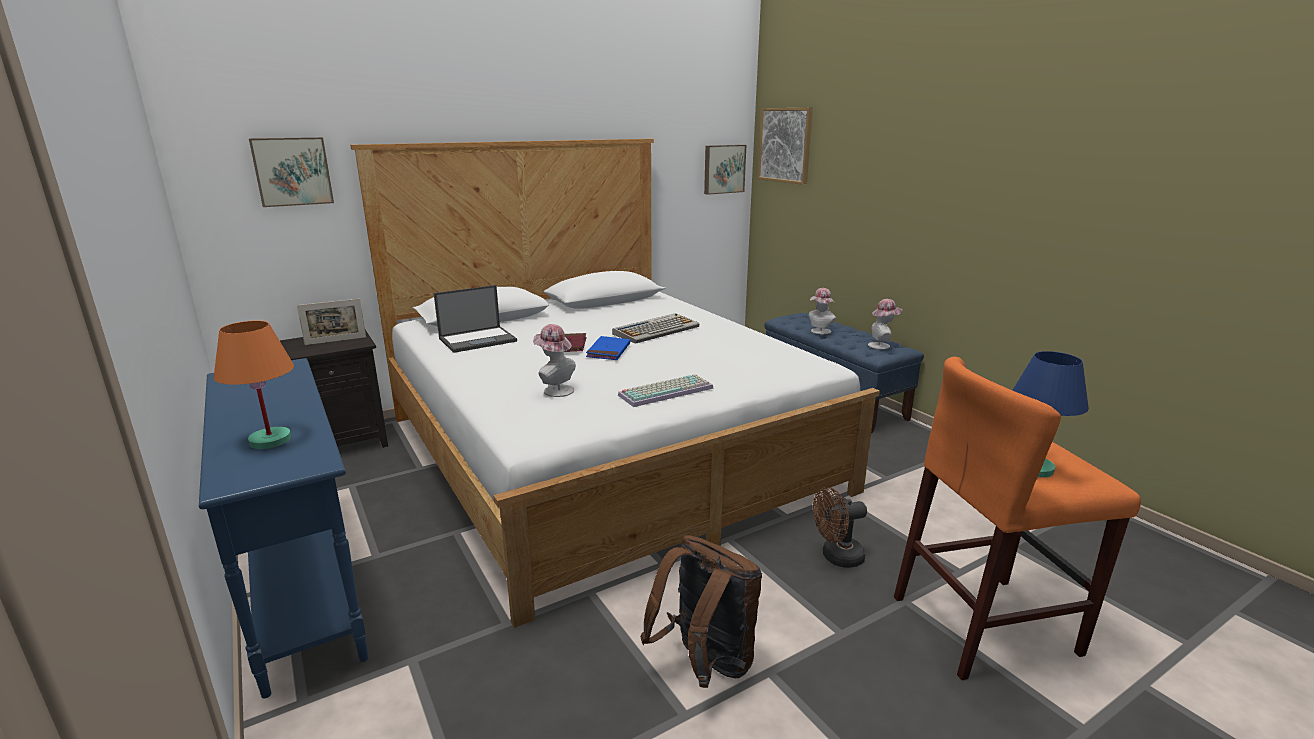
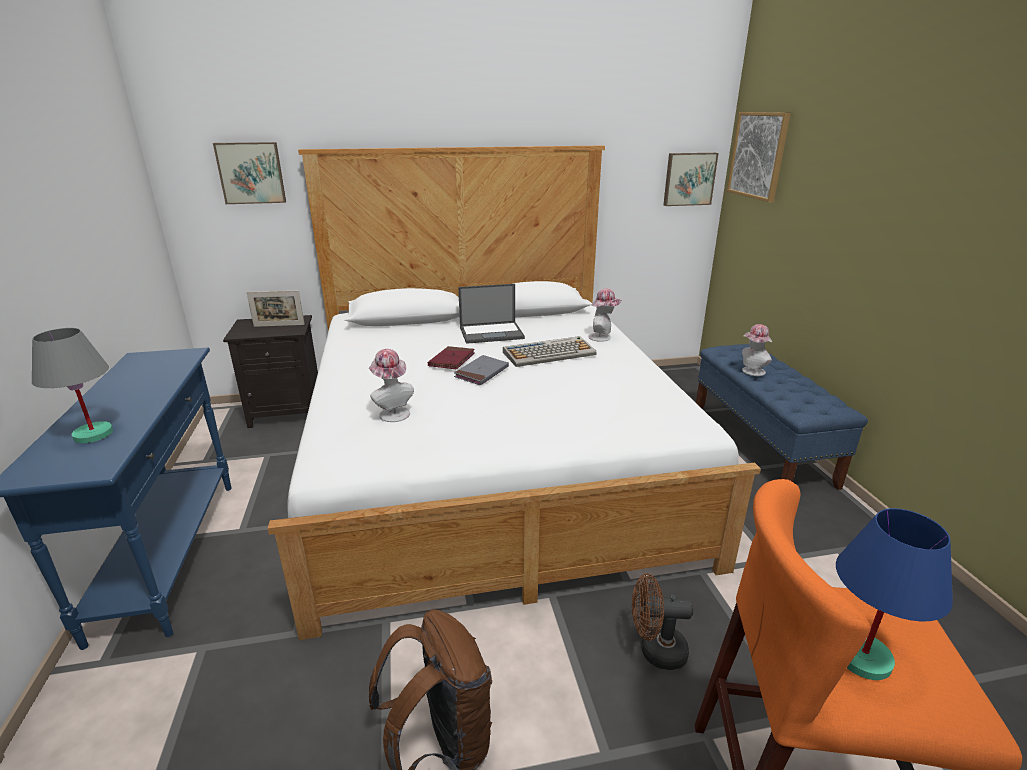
camera: 20 degrees right, 5 degrees up
orange table lamp [214,321,294,449] -> grey table lamp [32,328,113,443]
laptop [434,285,517,353] -> laptop moved to [458,284,525,344]
blue book [586,336,630,360] -> grey book [454,355,509,385]
keyboard [618,374,713,407] -> none
hat [868,299,902,349] -> hat moved to [588,288,622,342]

